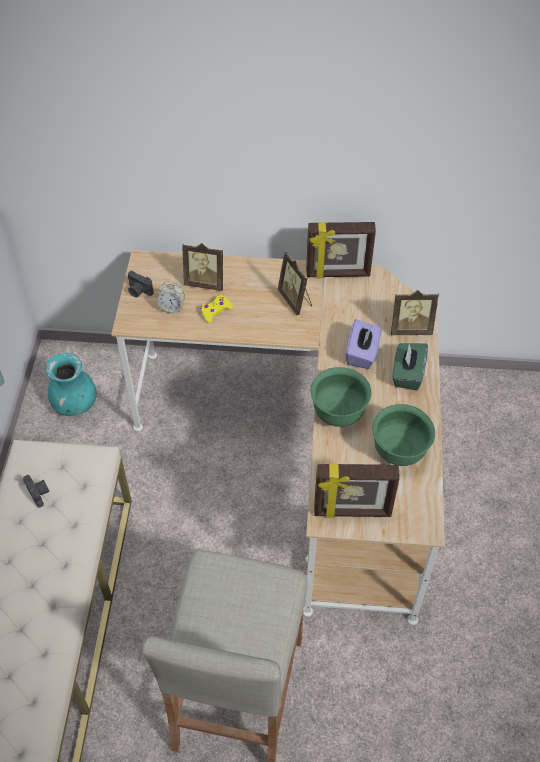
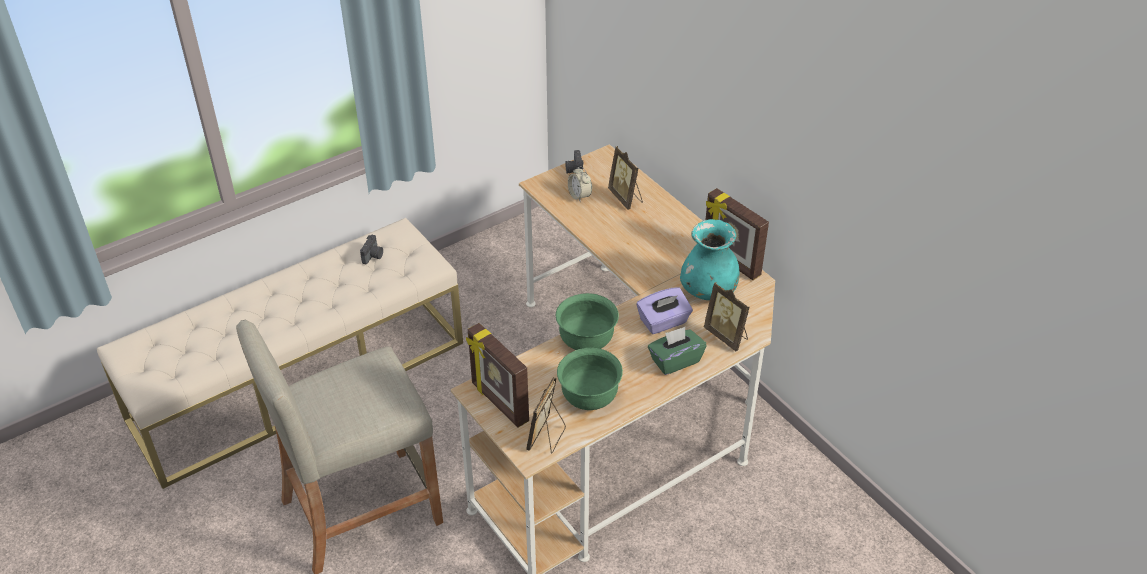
camera: 50 degrees right, 10 degrees down
turquoise vase [46,353,97,416] -> turquoise vase moved to [680,219,740,300]
yellow game controller [201,295,233,323] -> none
picture frame [278,252,312,315] -> picture frame moved to [526,377,566,454]

